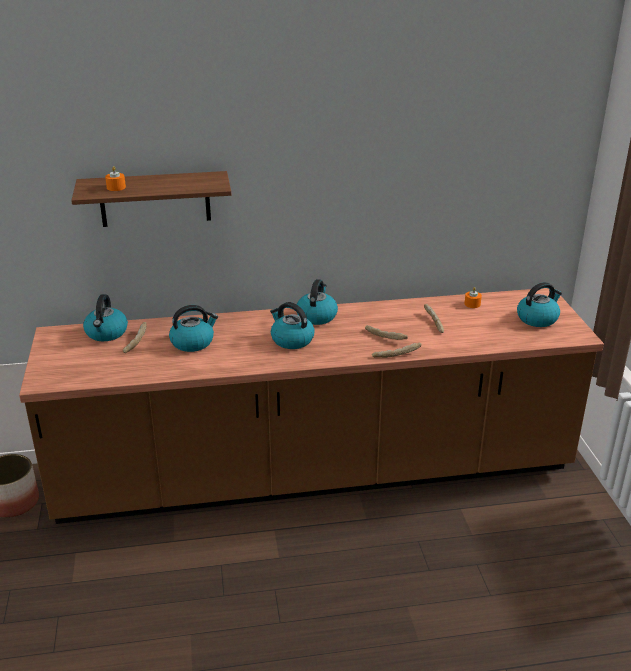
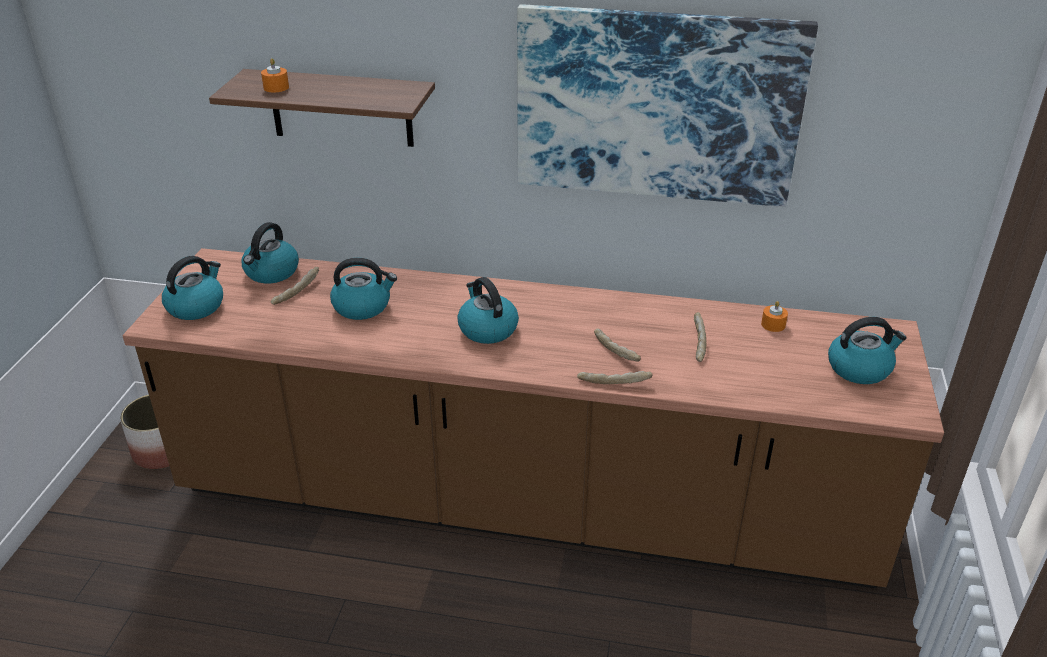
camera: 20 degrees right, 5 degrees up
kettle [297,279,338,325] -> kettle moved to [162,256,223,320]
none -> picture [517,4,818,207]

